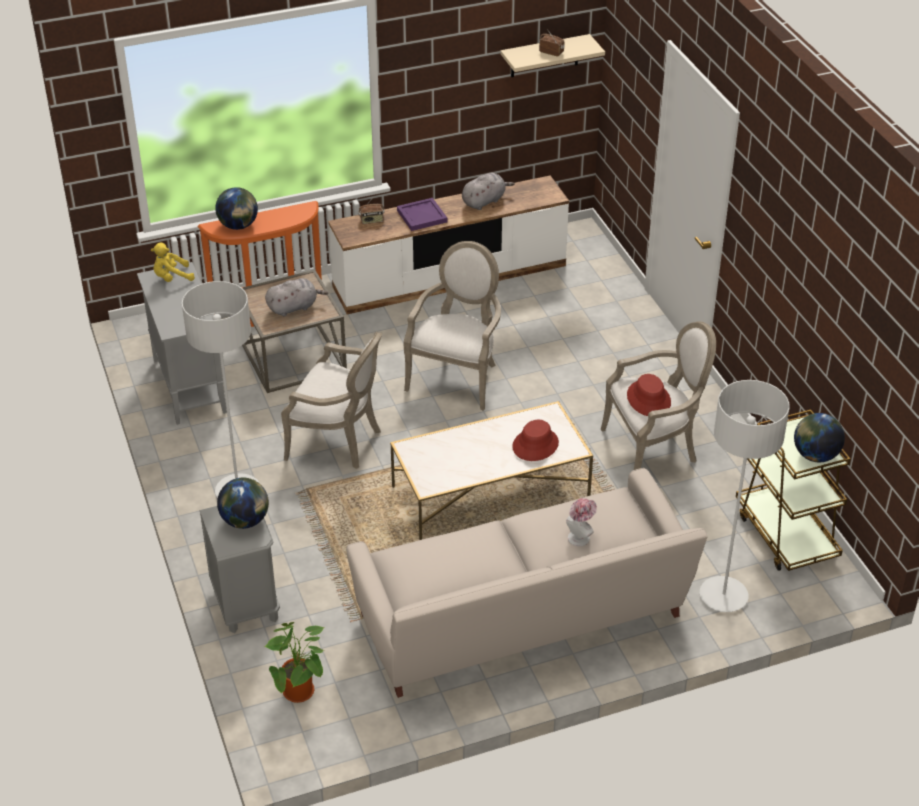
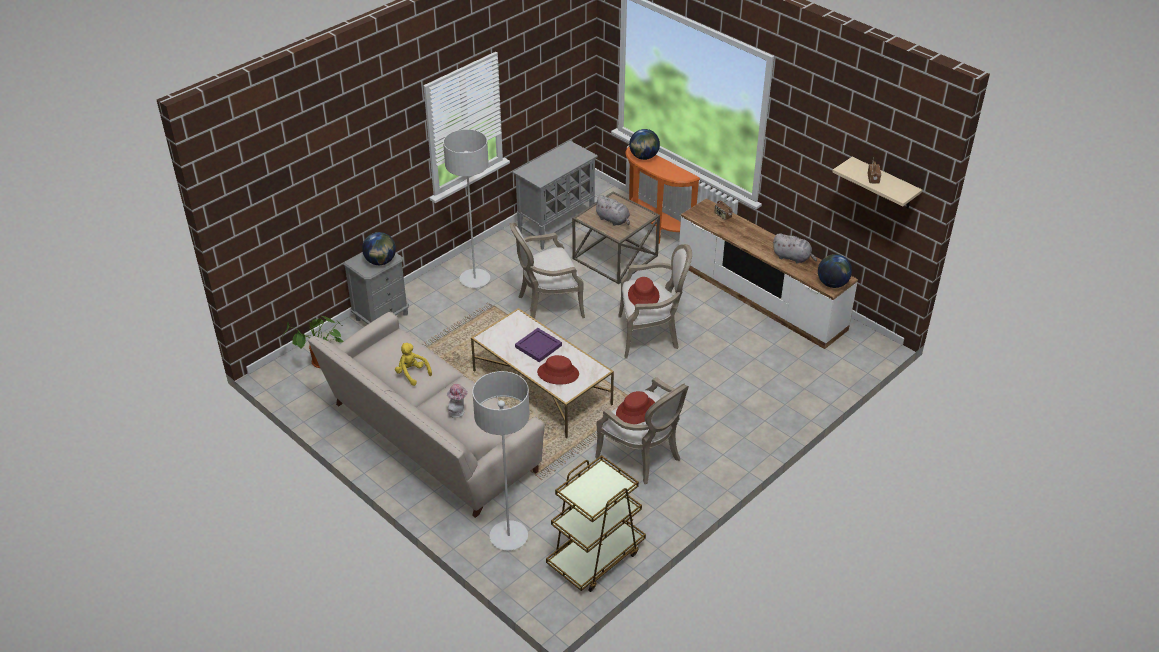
camera: 65 degrees right, 0 degrees up
yellow plush toy [151,243,195,282] -> yellow plush toy moved to [395,343,432,386]
armchair [281,331,382,469] -> armchair turned 75 degrees clockwise [510,222,585,319]
purple tray [397,198,447,231] -> purple tray moved to [515,328,562,362]
globe [794,413,845,462] -> globe moved to [818,254,852,288]
none -> red hat [628,277,659,305]

